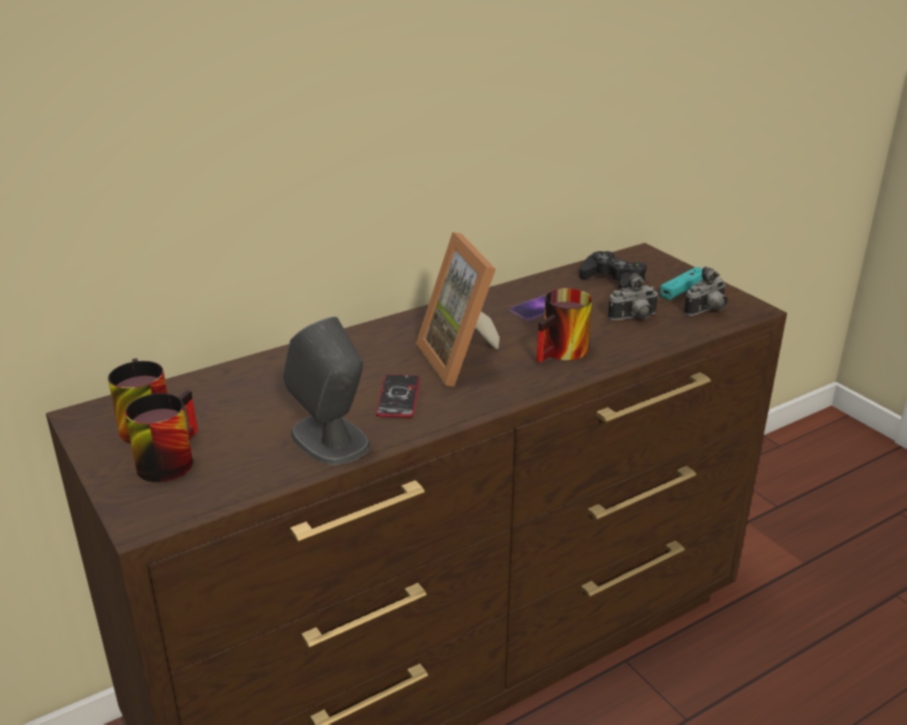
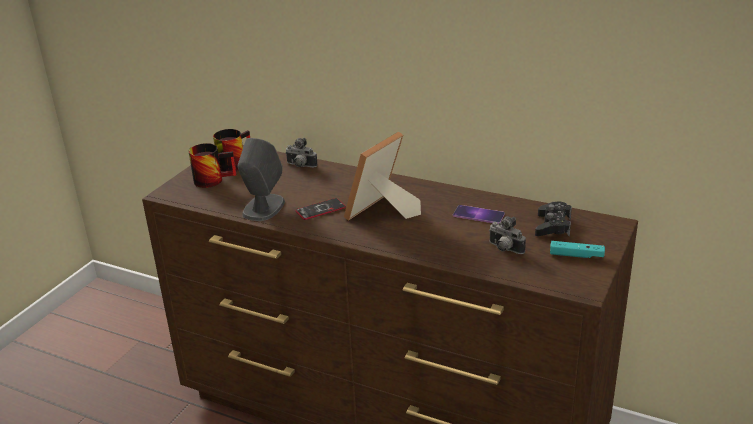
camera: 60 degrees right, 0 degrees up
mug [536,288,592,363] -> none
camera [684,266,727,316] -> camera moved to [285,138,318,168]

